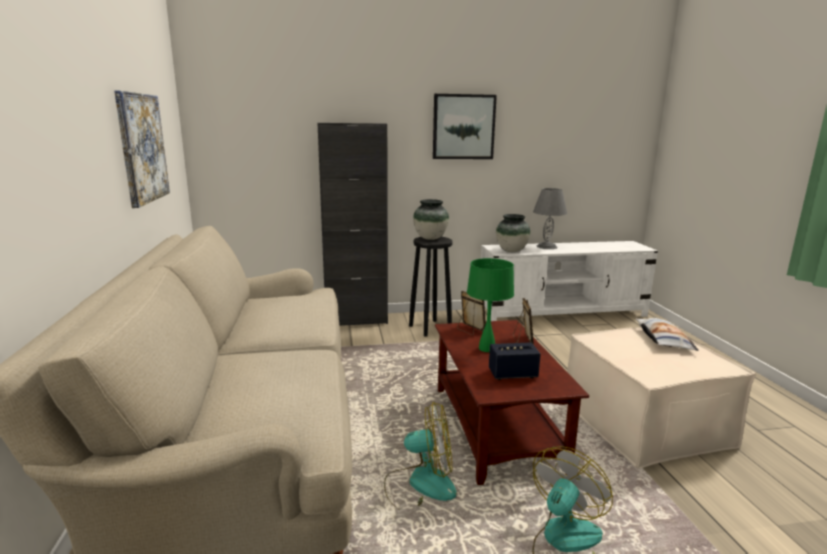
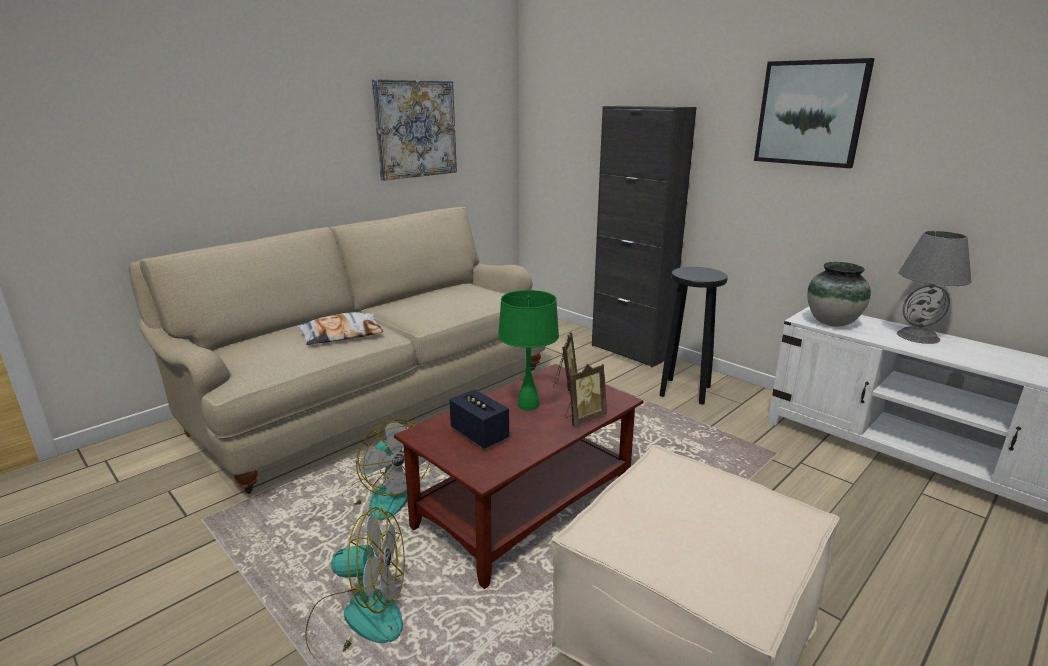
camera: 55 degrees right, 5 degrees up
vase [413,199,449,240] -> none
pillow [636,318,699,351] -> pillow moved to [297,312,384,345]

